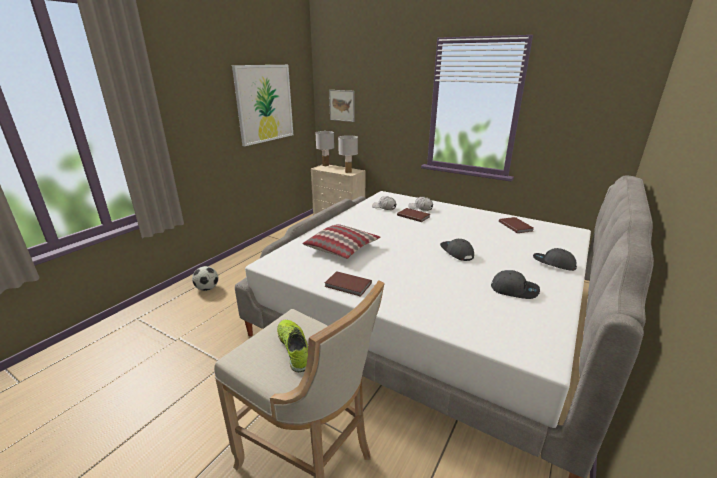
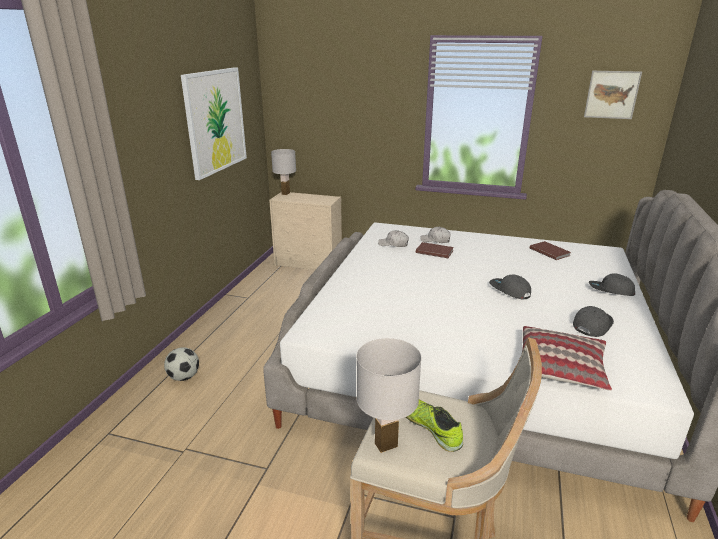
camera: 15 degrees left, 0 degrees up
pillow [303,224,381,259] -> pillow moved to [521,326,612,391]
brown book [325,271,372,297] -> none
picture [329,90,355,122] -> picture moved to [584,71,642,119]
white table lamp [338,135,358,173] -> white table lamp moved to [357,338,422,453]
grey cap [491,270,540,299] -> grey cap turned 60 degrees counterclockwise [573,306,614,337]

